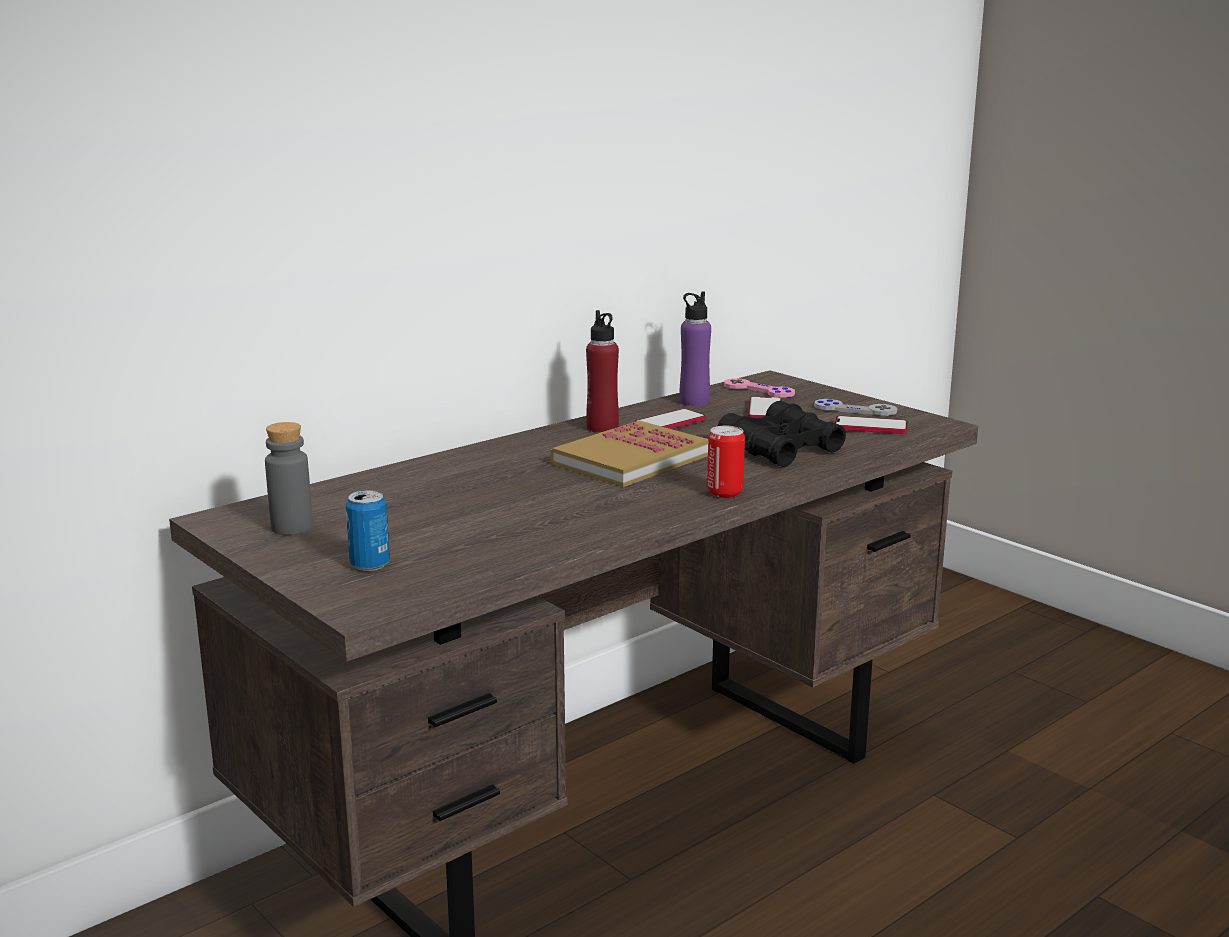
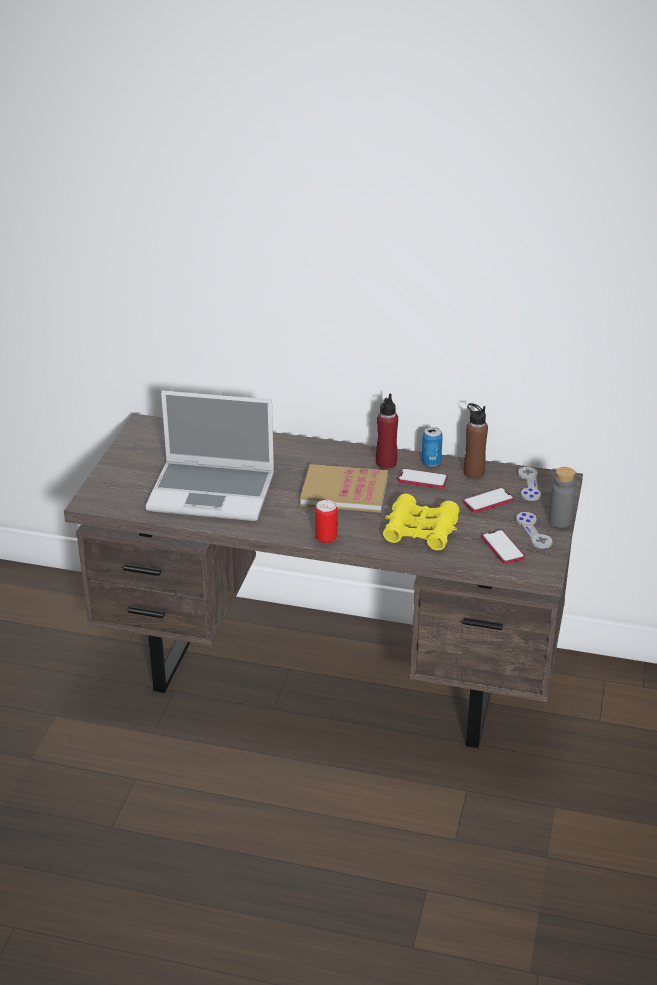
camera: 55 degrees right, 15 degrees up
grey bottle [265,422,313,535] -> grey bottle moved to [549,467,576,528]
can [346,490,390,571] -> can moved to [422,427,443,466]
purple bottle [679,291,711,406] -> brown bottle [464,403,488,478]
black binoculars [718,401,846,467] -> yellow binoculars [383,494,459,550]
pink game controller [724,378,795,397] -> grey game controller [518,467,541,501]
none -> laptop [145,390,274,521]

